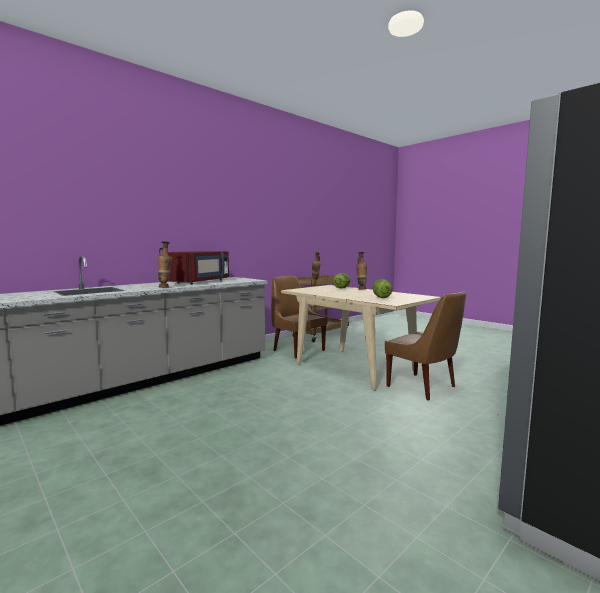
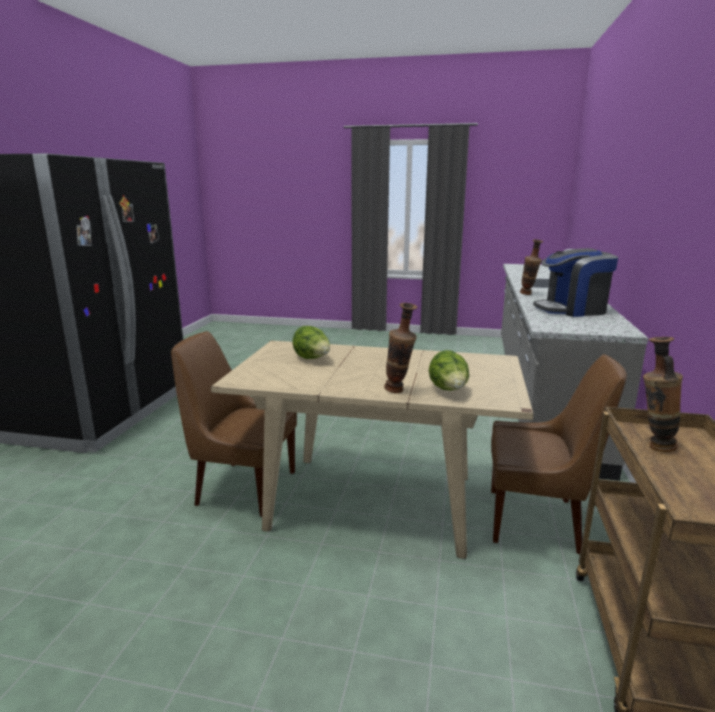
camera: 145 degrees right, 10 degrees up
red microwave [168,251,229,284] -> coffee machine [533,248,618,317]

